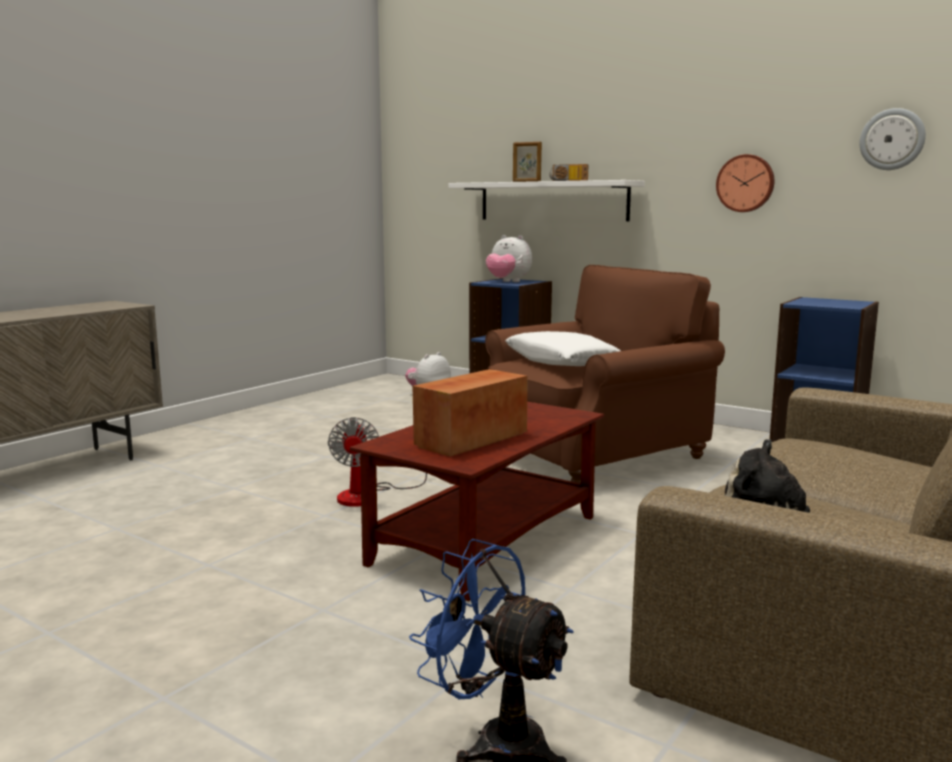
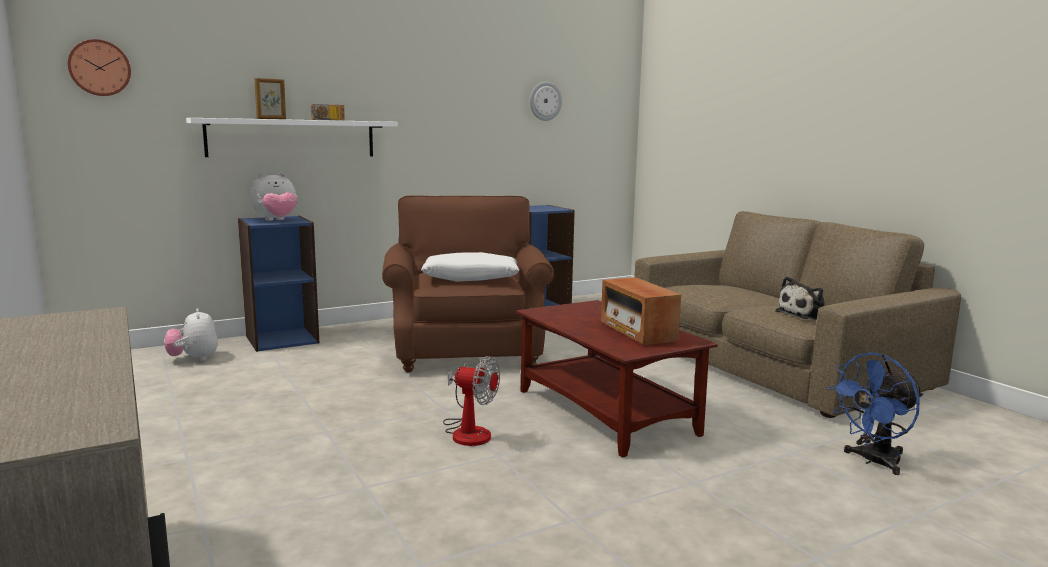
camera: 65 degrees left, 0 degrees up
wall clock [716,154,774,212] -> wall clock moved to [68,39,131,96]

